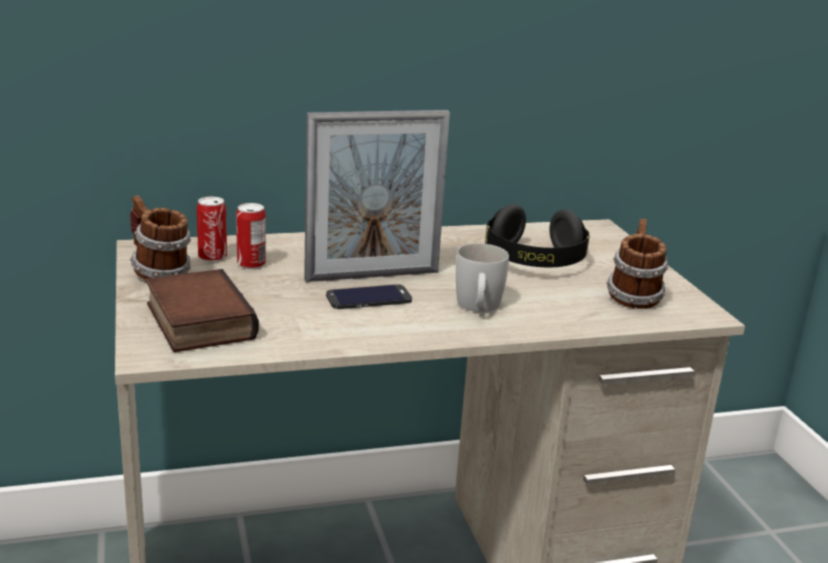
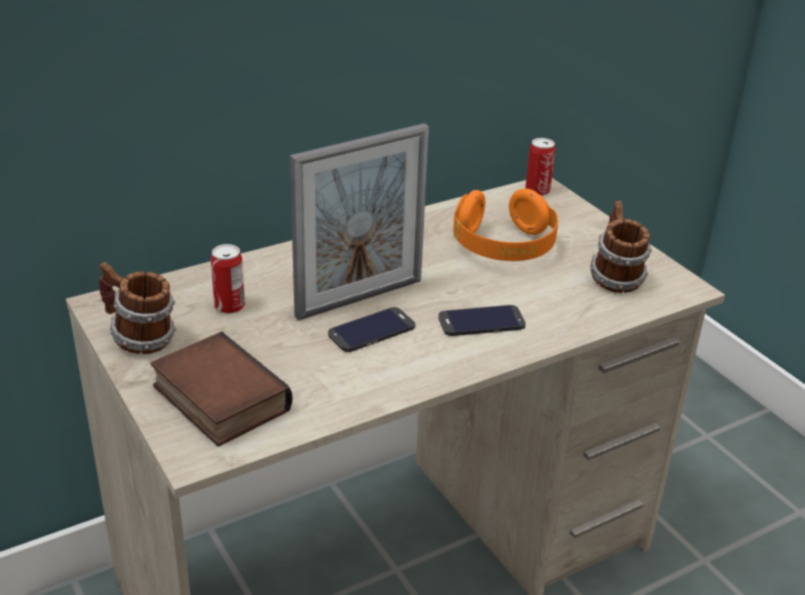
camera: 15 degrees left, 10 degrees up
can [197,197,227,262] -> can moved to [525,138,555,196]
white mug [456,243,509,312] -> phone [438,305,526,336]
black headphones [485,204,590,267] -> orange headphones [453,188,559,261]

